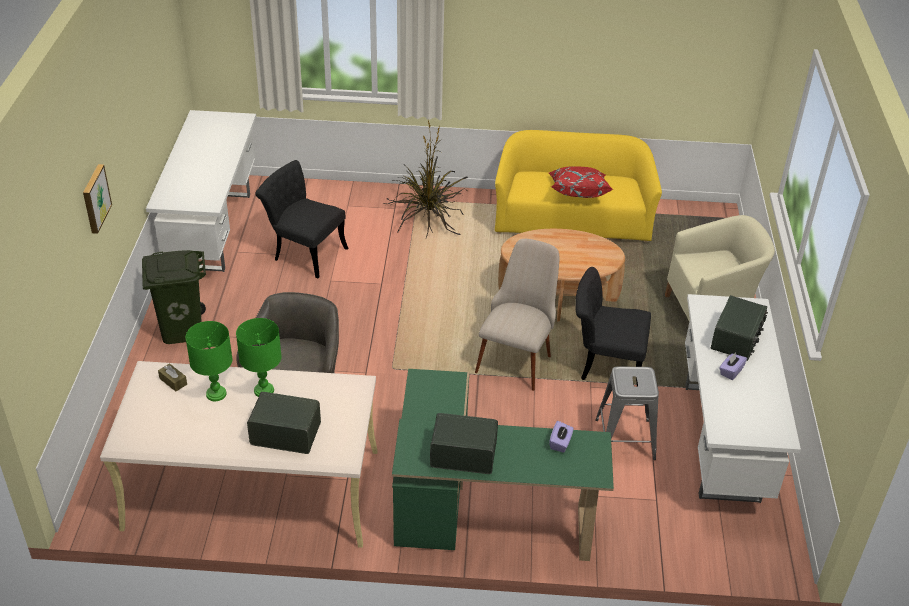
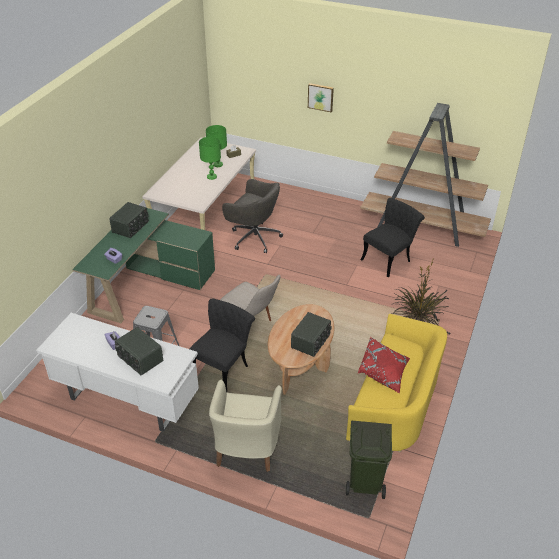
camera: 110 degrees right, 0 degrees up
green trash can [142,250,206,344] -> green trash can moved to [346,421,392,499]
white desk [146,110,256,272] -> brown bookcase [360,103,491,247]
radio [247,392,321,454] -> radio moved to [291,312,332,357]

